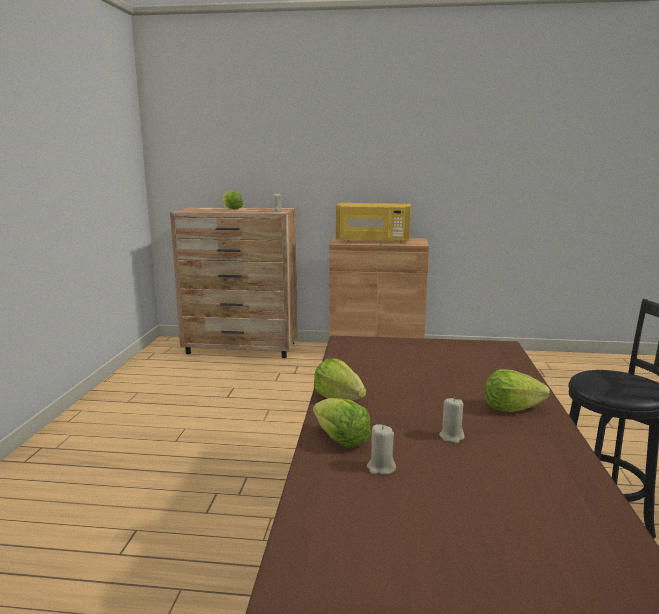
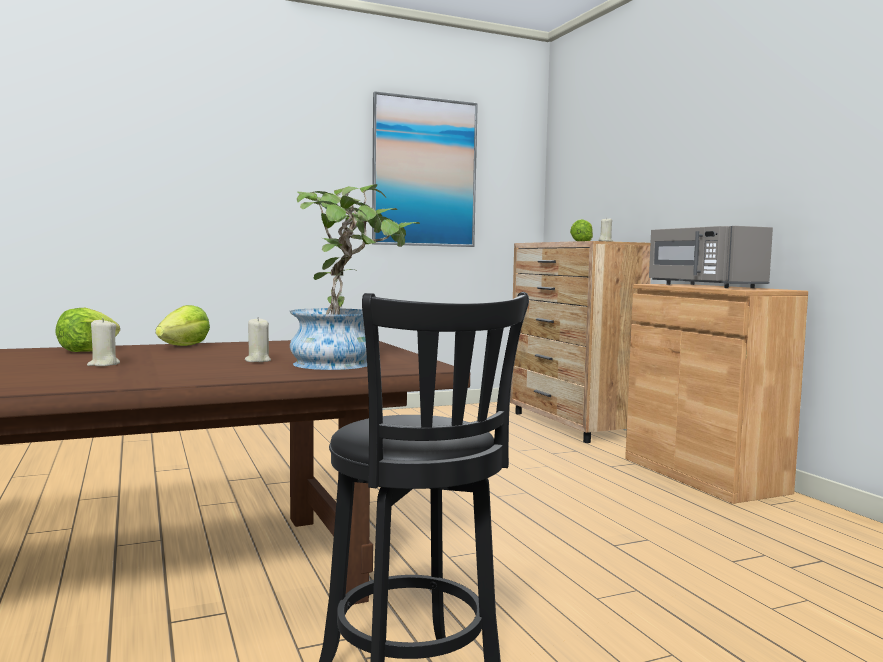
camera: 60 degrees right, 10 degrees down
yellow microwave [336,203,411,243] -> grey microwave [649,226,773,288]
beige candle [367,424,396,475] -> beige candle moved to [245,318,271,362]
lettuce [485,369,550,412] -> none
none -> potted plant [290,184,420,370]
none -> picture [372,91,478,247]

